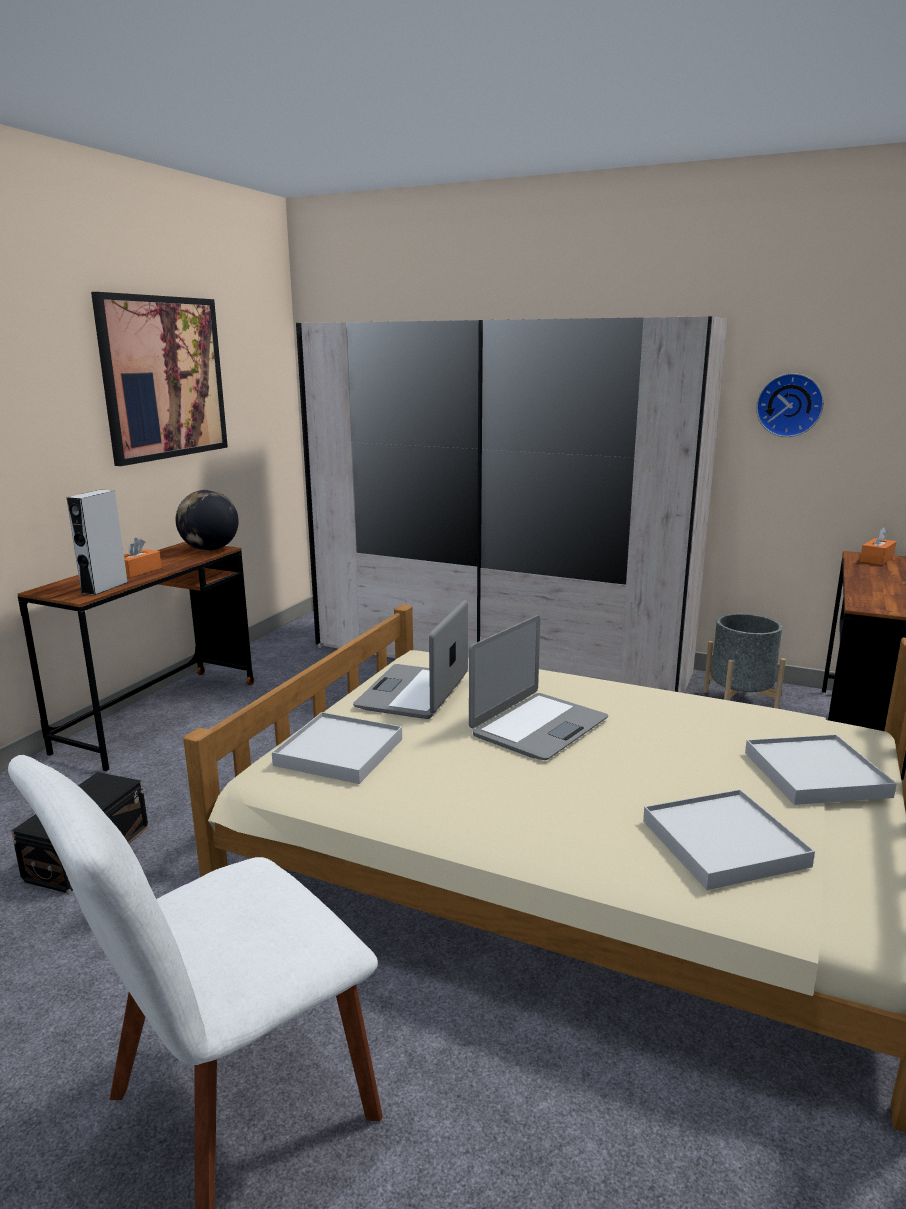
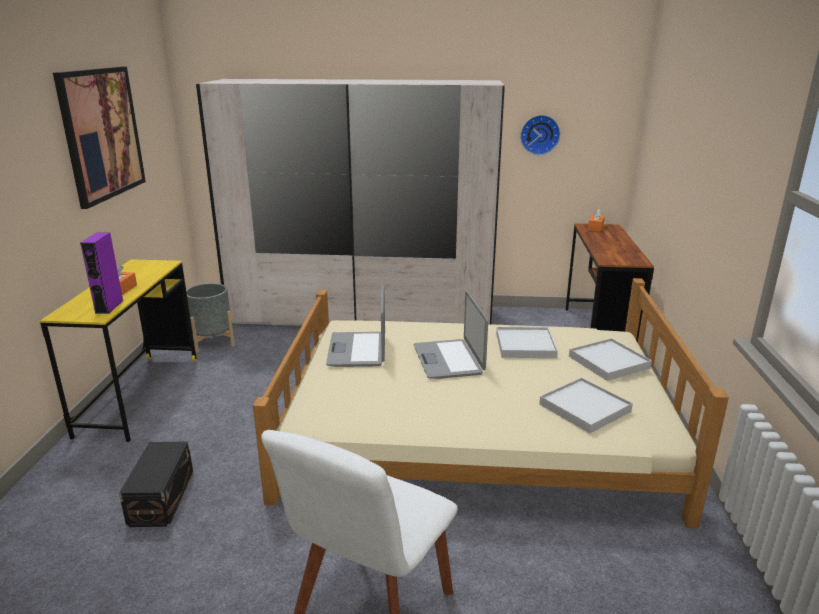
camera: 20 degrees left, 5 degrees up
brown desk [18,542,254,771] -> yellow desk [40,259,197,442]
grey speaker [66,490,128,595] -> purple speaker [80,233,124,314]
globe [176,490,239,551] -> none
white tray [272,712,402,784] -> white tray moved to [496,327,558,358]
laptop [469,616,608,760] -> laptop turned 150 degrees clockwise [414,291,488,379]
grey planter [703,614,786,709] -> grey planter moved to [186,283,235,353]

